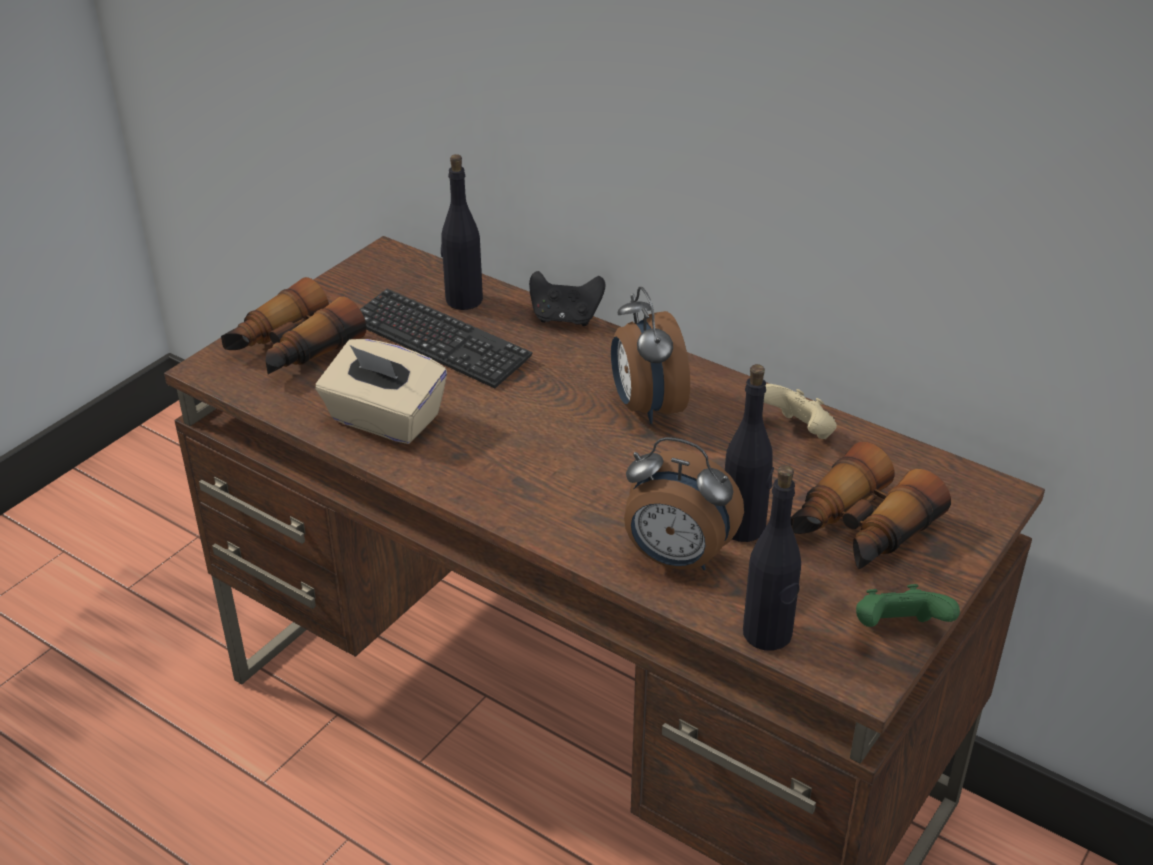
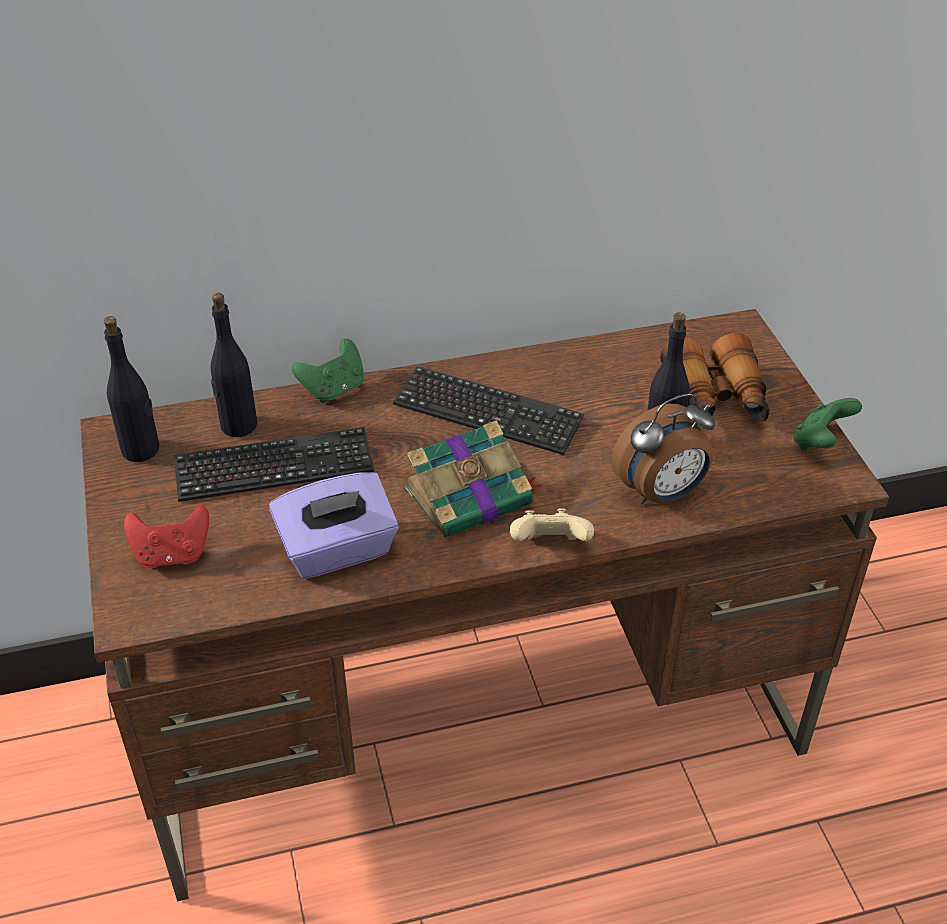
camera: 50 degrees left, 5 degrees up
binoculars [221,277,366,374] -> red game controller [124,505,209,568]
beige tissue box [316,339,447,444] -> purple tissue box [269,472,399,579]
black game controller [529,271,605,326] -> green game controller [292,338,364,403]
alarm clock [611,287,690,424] -> keyboard [393,366,584,455]
black bottle [743,465,801,650] -> black bottle moved to [104,316,160,462]
beige game controller [764,384,837,439] -> beige game controller moved to [510,508,594,541]
none -> book [406,420,542,538]

